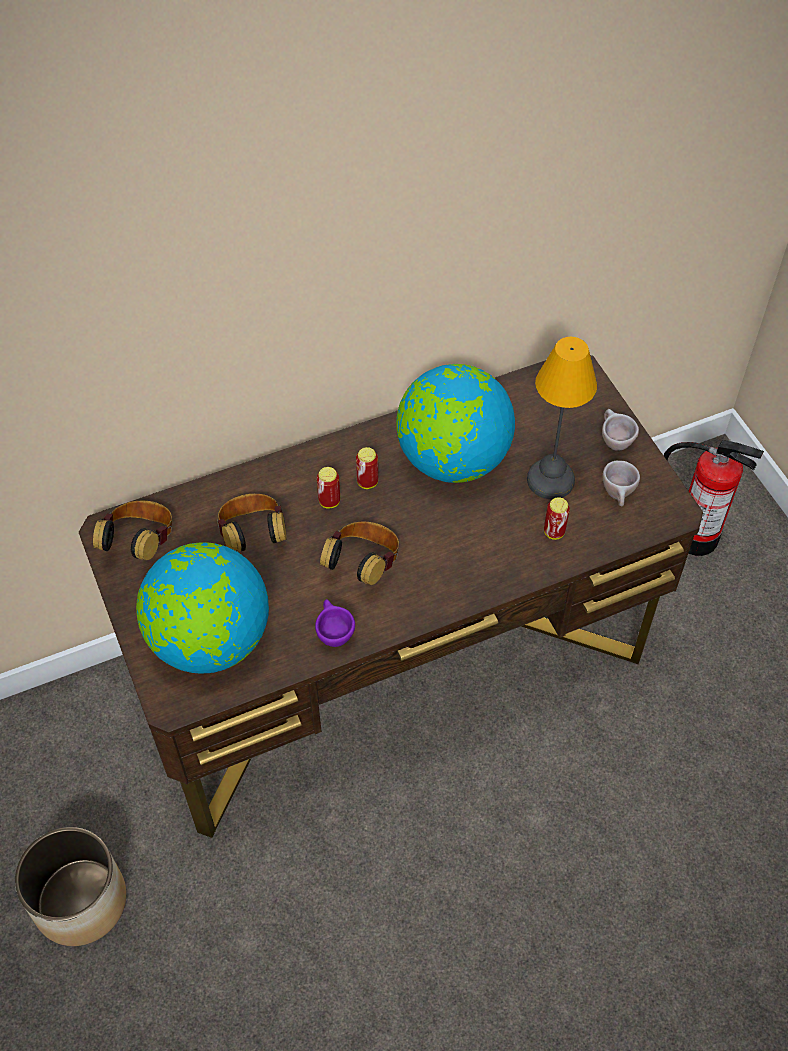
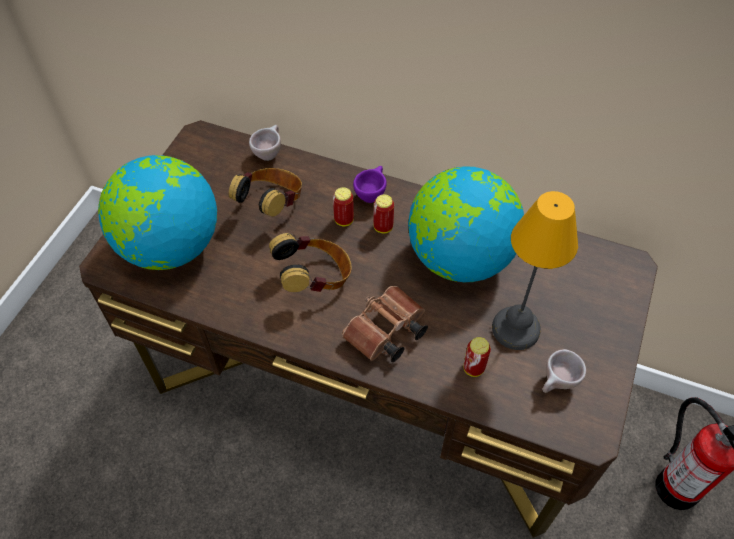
camera: 45 degrees right, 0 degrees up
planter [15,827,126,946] -> none
headphones [93,501,172,560] -> none
purple cup [315,599,355,647] -> purple cup moved to [353,166,387,203]
beige cup [602,409,639,451] -> beige cup moved to [249,125,281,161]
none -> brown binoculars [342,286,428,362]

